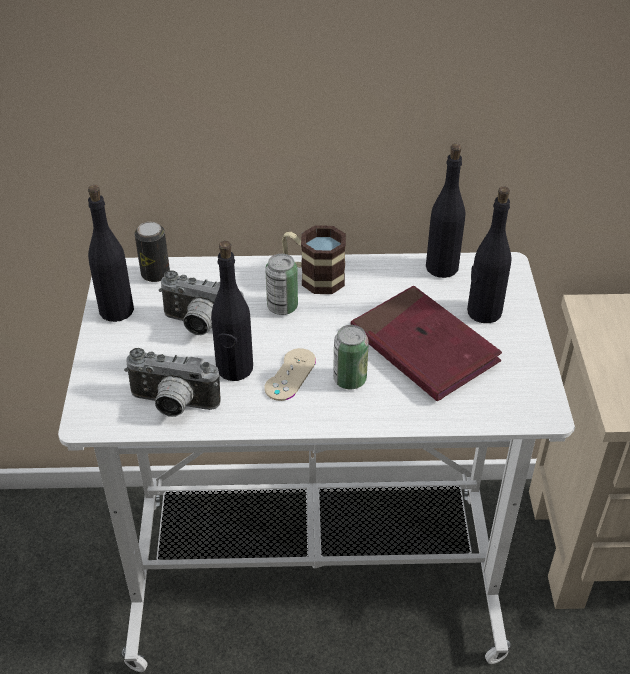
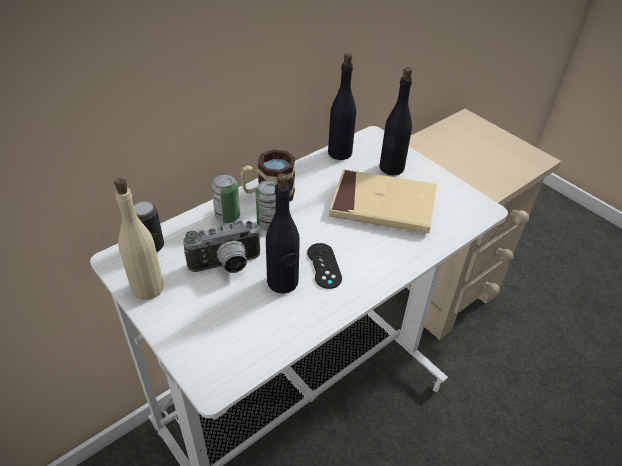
camera: 40 degrees left, 0 degrees up
black bottle [88,185,134,322] -> beige bottle [114,178,164,300]
camera [124,348,221,417] -> none
beige game controller [264,348,316,401] -> black game controller [307,243,342,289]
can [333,325,369,389] -> can moved to [212,173,240,223]
red book [350,286,502,401] -> beige book [329,169,437,233]

